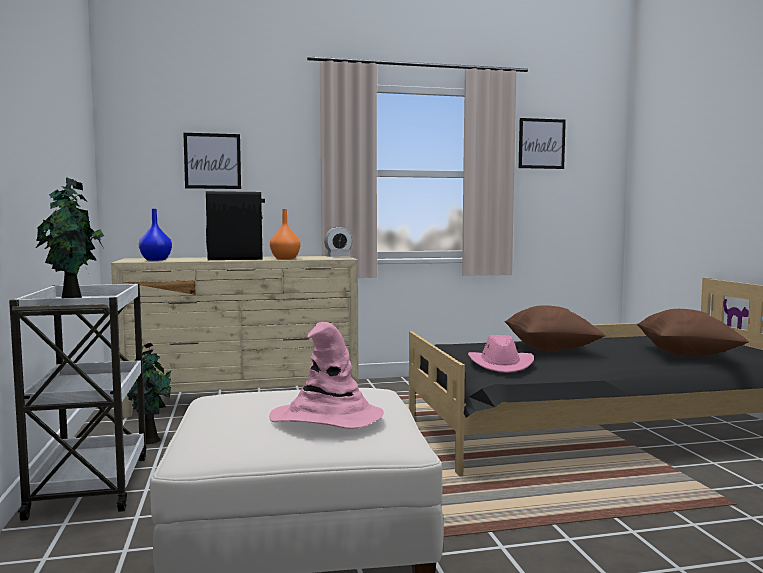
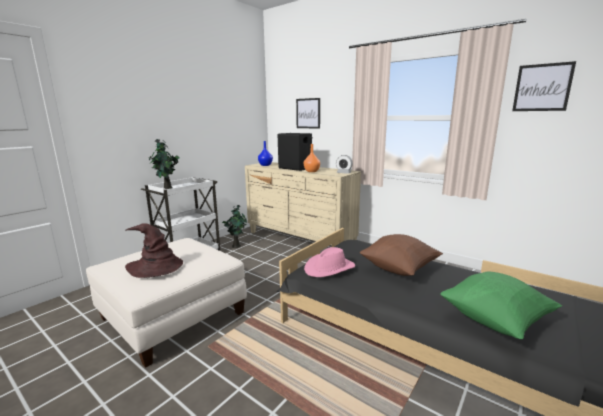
camera: 50 degrees right, 10 degrees up
pink hat [269,322,384,428] -> brown hat [125,223,183,278]
brown pillow [636,309,749,356] -> green pillow [440,271,562,339]

